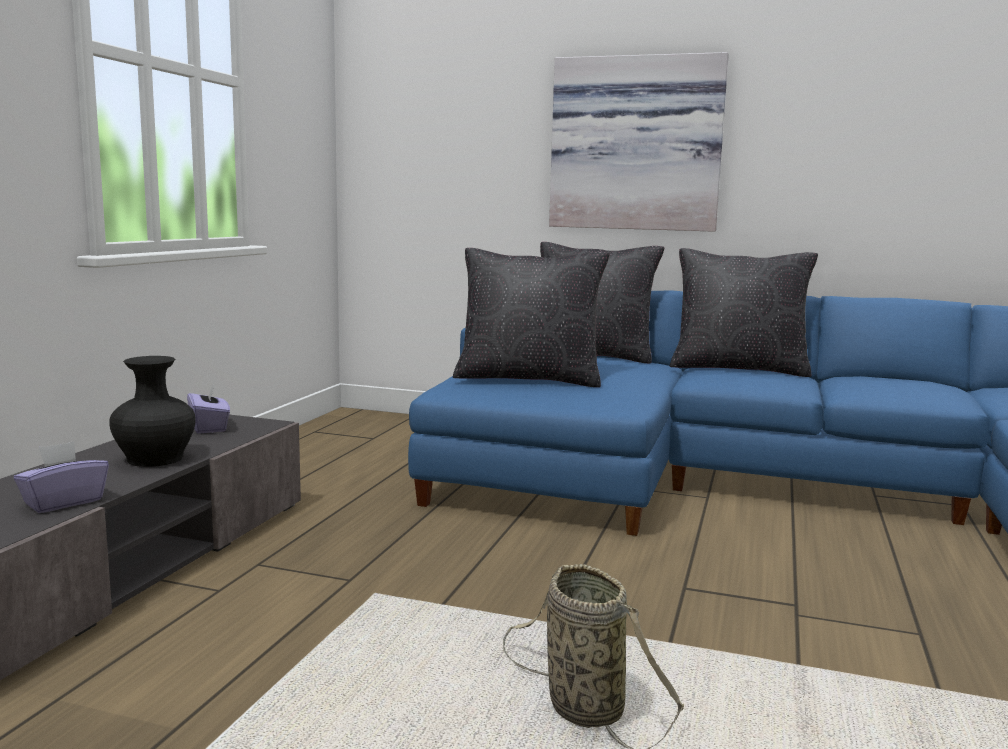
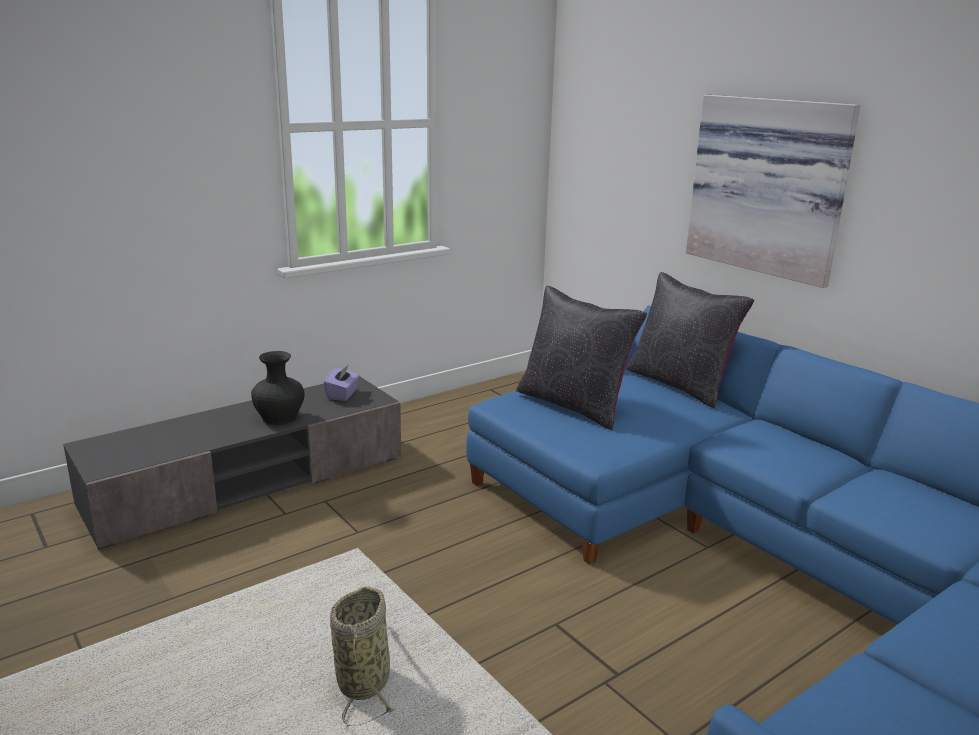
camera: 35 degrees right, 10 degrees up
purple tissue box [14,441,109,513] -> none
black pillow [670,248,818,377] -> none

